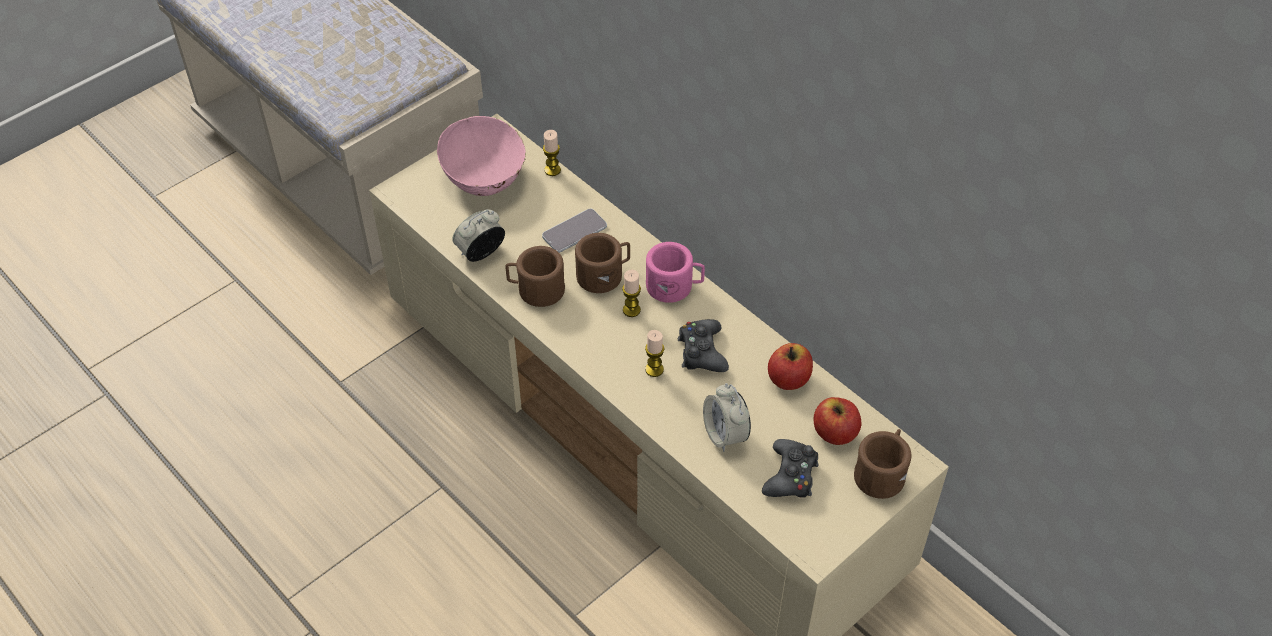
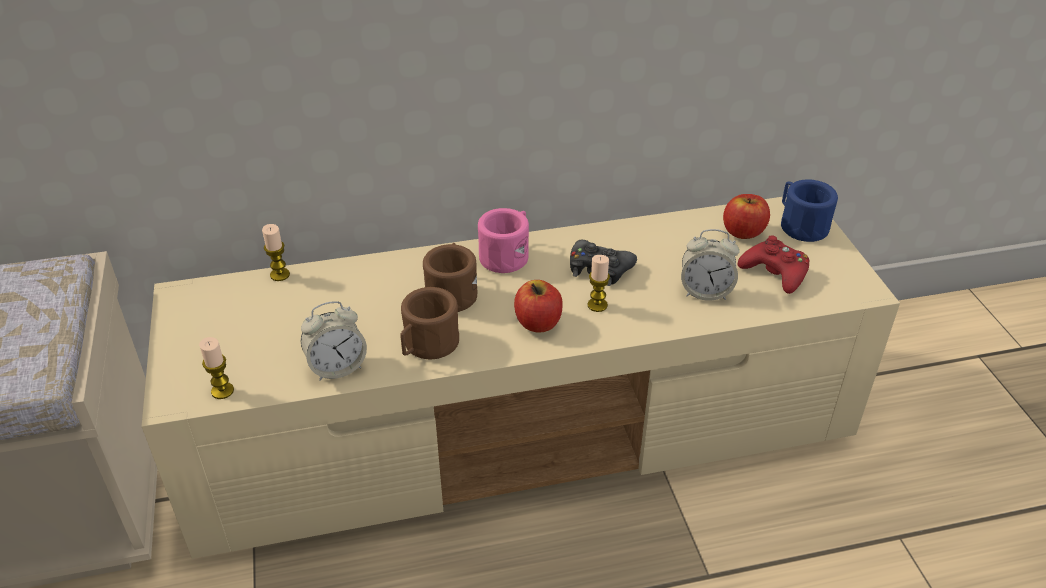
camera: 60 degrees left, 10 degrees down
pink bowl [437,116,526,196] -> none
alarm clock [452,209,505,262] -> alarm clock turned 105 degrees counterclockwise [301,301,367,381]
phone [542,209,607,253] -> none
candle [622,270,641,317] -> candle moved to [199,337,234,399]
black game controller [762,439,819,498] -> red game controller [738,235,809,294]
apple [768,343,813,390] -> apple moved to [514,280,562,333]
brown mug [854,429,911,499] -> blue mug [781,179,838,242]

